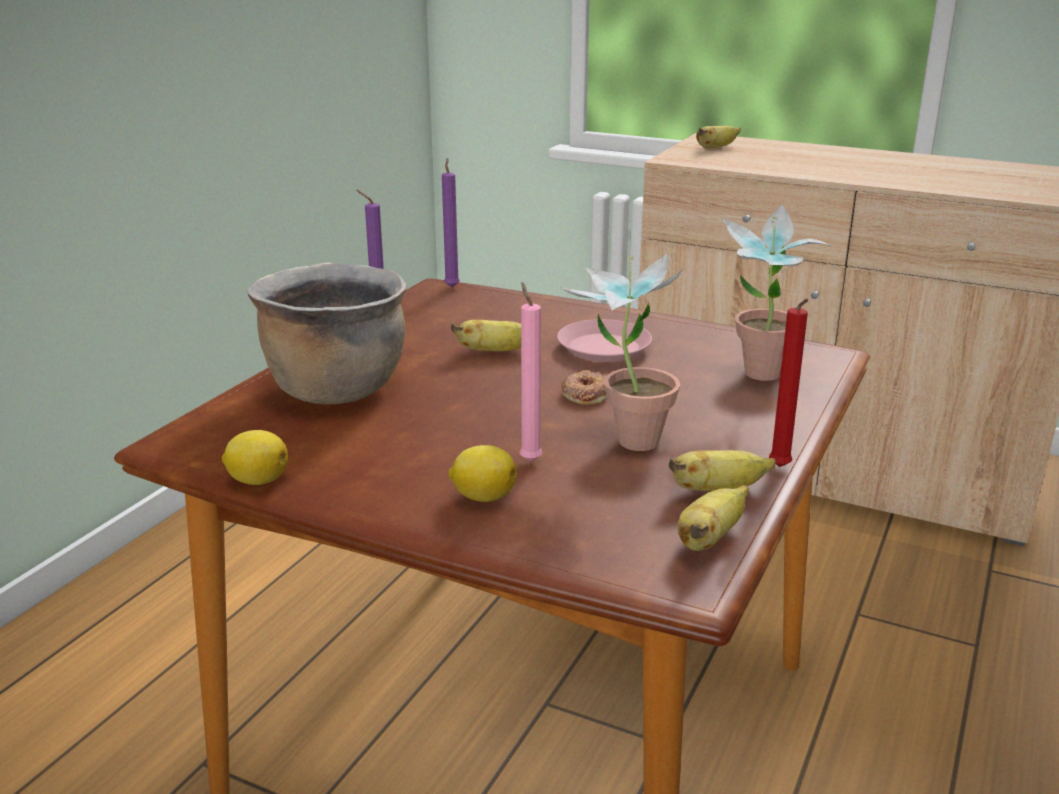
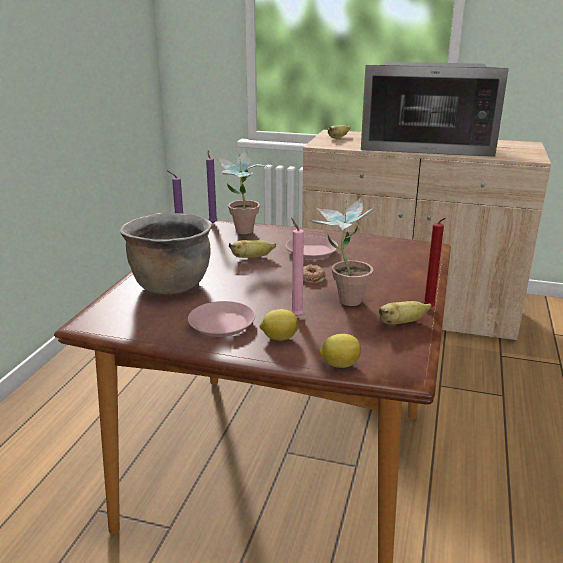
camera: 10 degrees left, 0 degrees up
lemon [222,430,288,485] -> lemon moved to [319,334,361,368]
banana [678,485,749,551] -> none
potted plant [722,205,831,381] -> potted plant moved to [216,149,267,234]
none -> pink plate [188,301,255,337]
none -> microwave [361,62,509,157]

